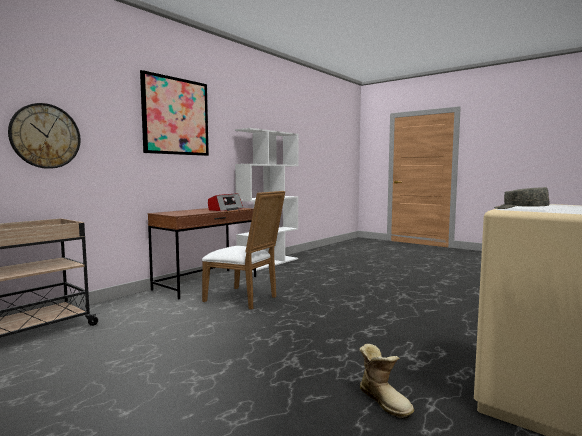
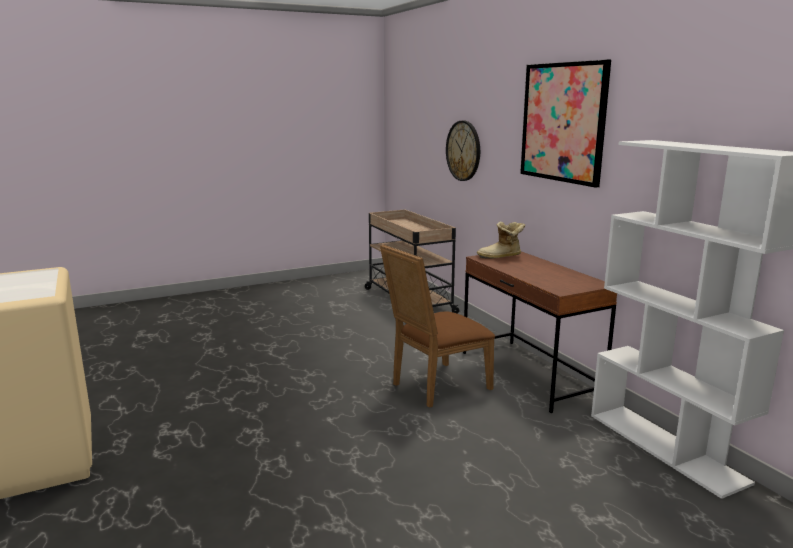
camera: 115 degrees right, 10 degrees up
white chair [202,191,285,310] -> brown chair [380,244,495,408]
radio [208,193,243,211] -> none
boot [359,344,414,419] -> boot moved to [477,222,525,259]
grey cap [494,187,549,209] -> none

